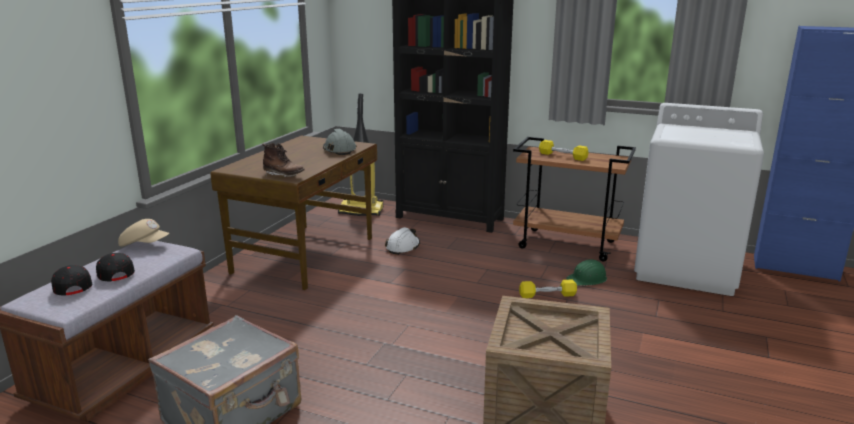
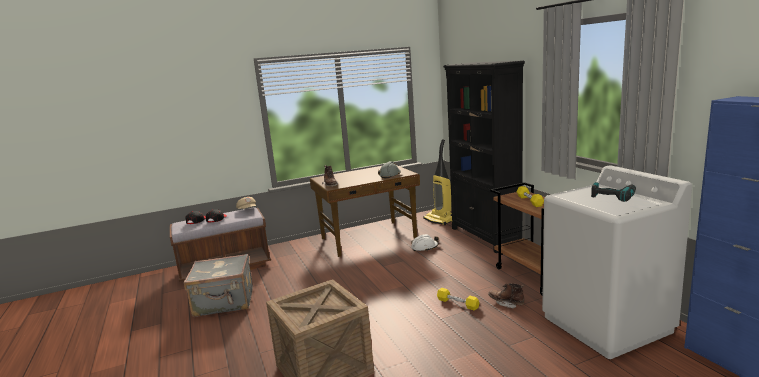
camera: 45 degrees right, 5 degrees down
green hard hat [566,259,607,286] -> brown boot [488,283,524,309]
none -> power drill [591,182,636,202]

